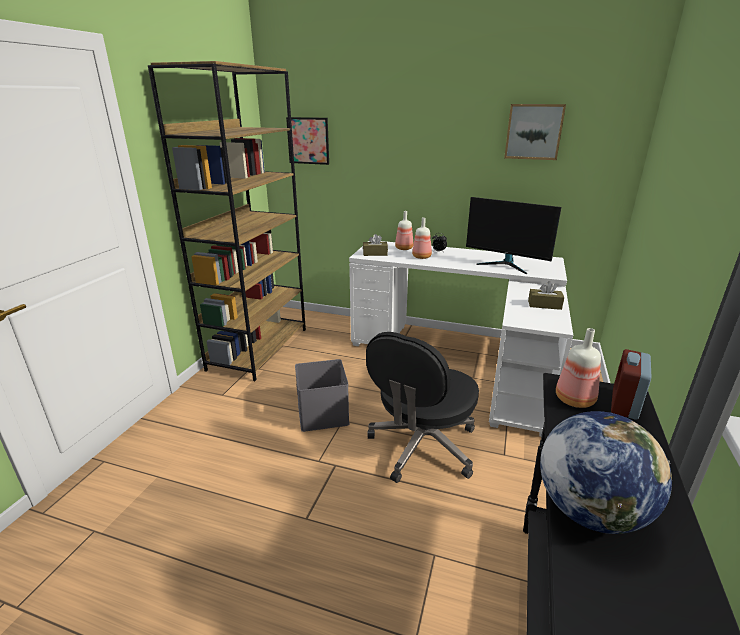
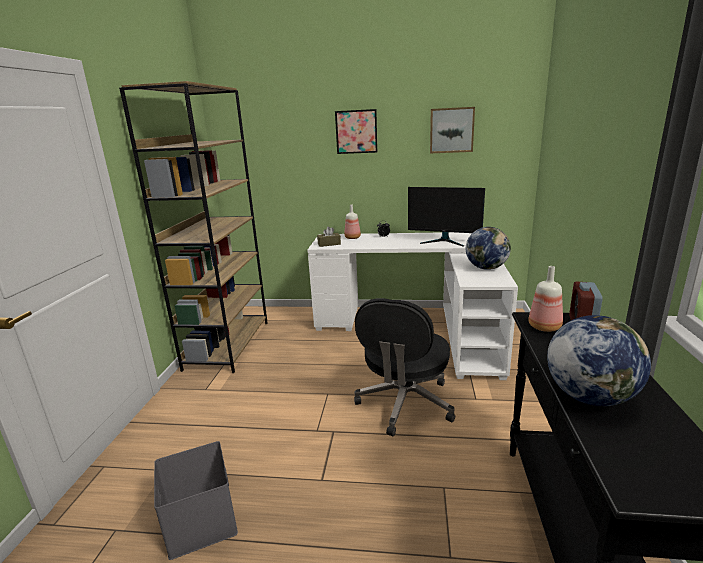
camera: 10 degrees left, 5 degrees down
picture [286,117,329,165] -> picture moved to [335,109,377,154]
grey storage box [295,359,350,432] -> grey storage box moved to [154,441,238,560]
bottle [412,217,432,259] -> none
brown tissue box [528,281,564,310] -> globe [466,227,511,270]

